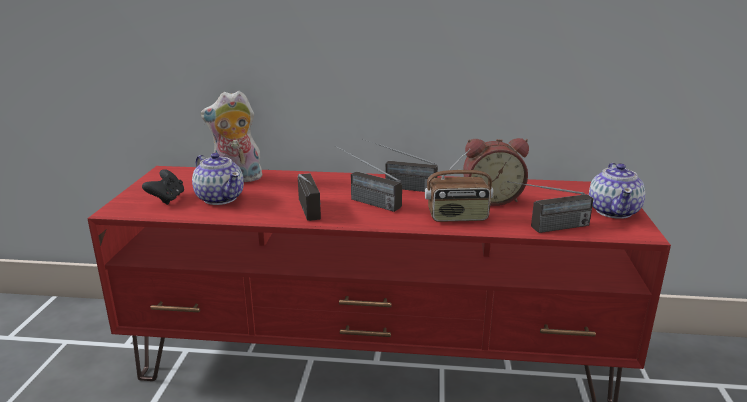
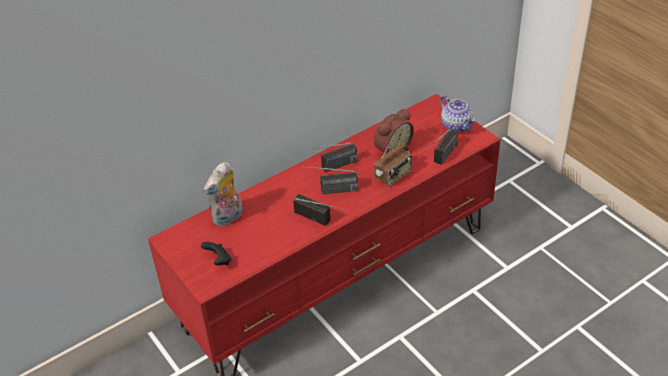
camera: 40 degrees left, 20 degrees up
teapot [192,153,244,205] -> none

